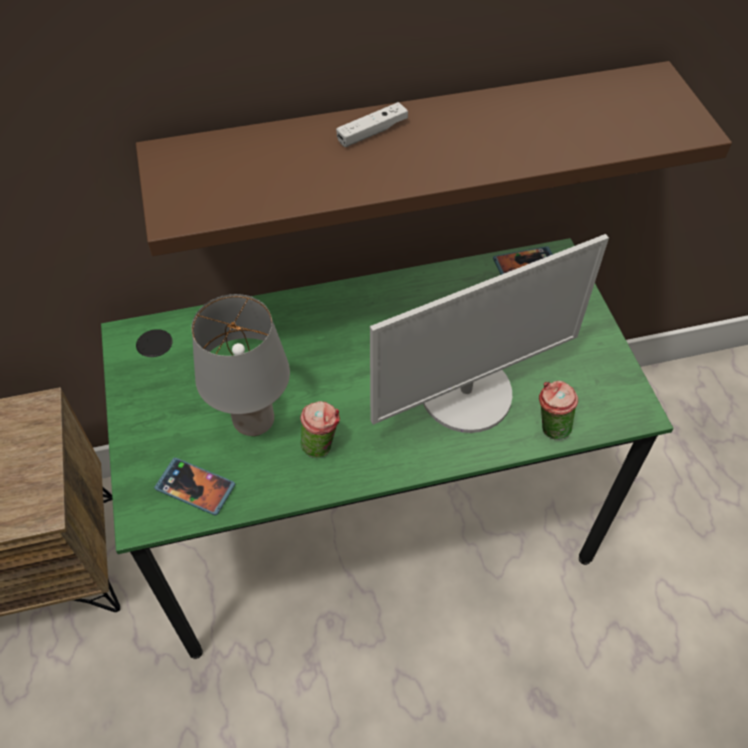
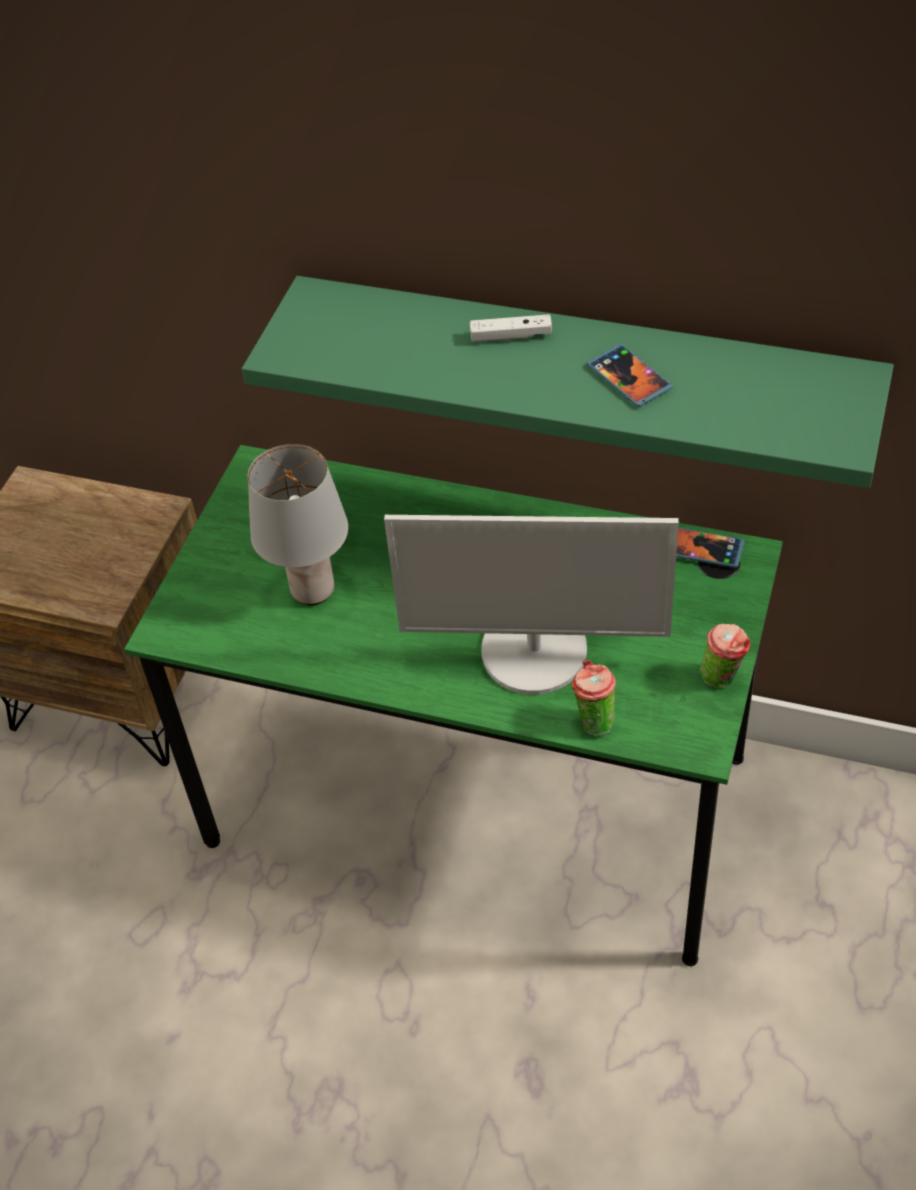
camera: 35 degrees right, 5 degrees down
brown shelf [136,61,732,256] -> green shelf [242,276,894,488]
phone [154,458,235,515] -> phone moved to [587,344,673,407]
cup [300,401,340,457] -> cup moved to [700,624,750,688]

